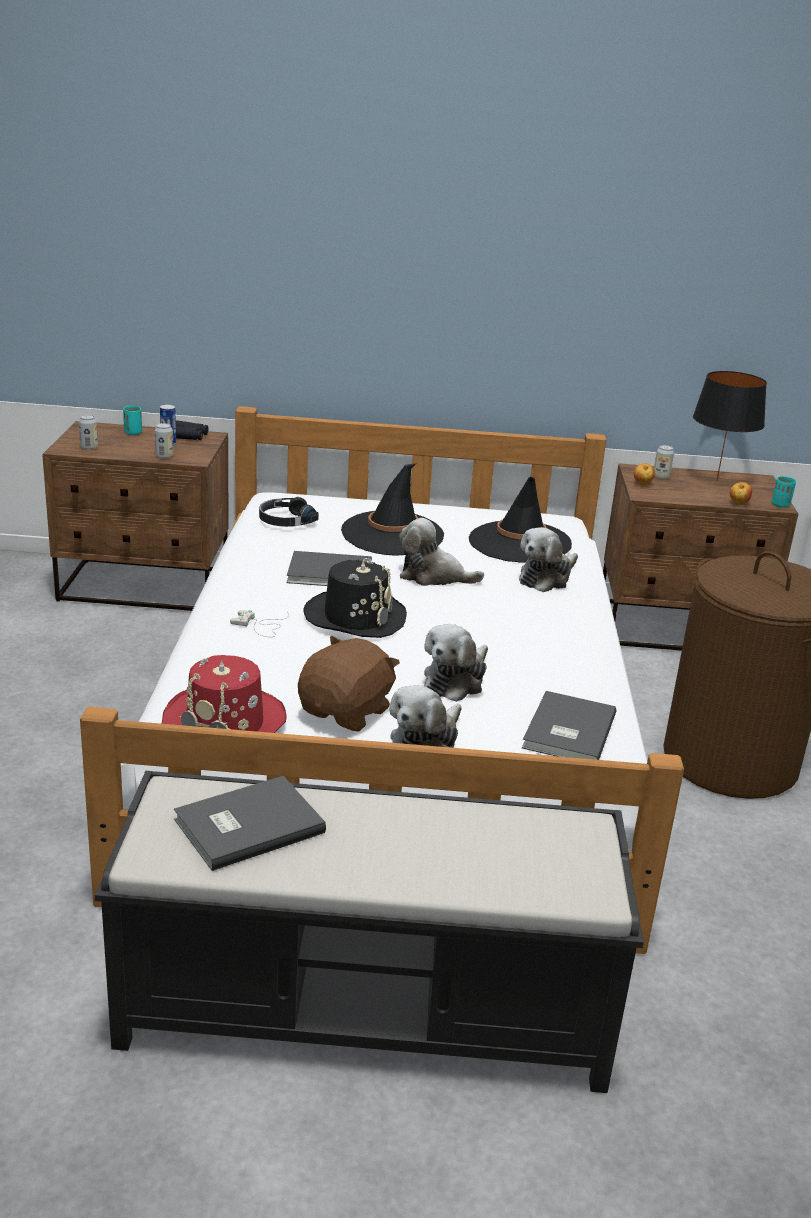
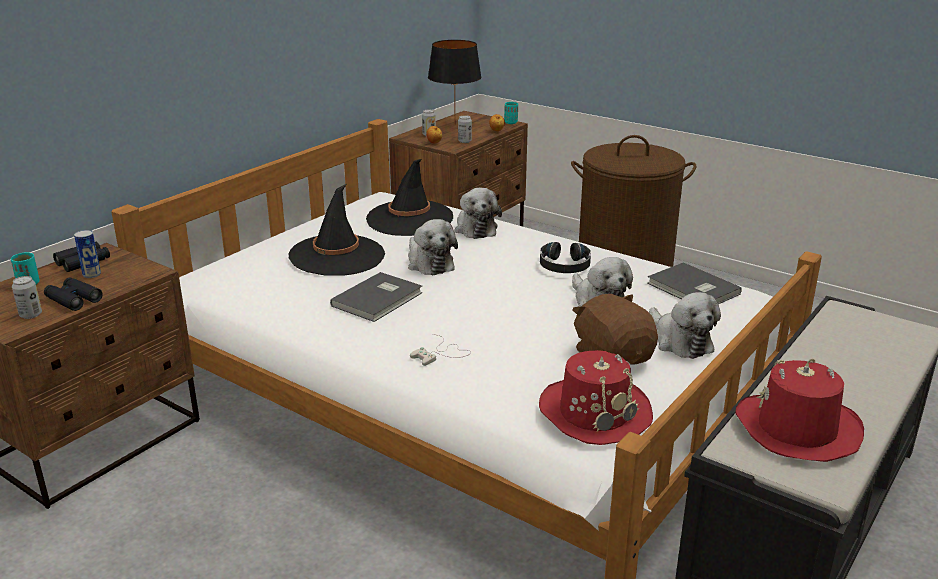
camera: 55 degrees left, 0 degrees up
can [155,423,173,459] -> can moved to [458,115,472,143]
grey book [174,776,326,871] -> red hat [736,359,864,462]
black headphones [259,497,319,527] -> black headphones moved to [540,242,591,273]
black hat [303,558,407,638] -> none
plush toy [399,518,484,586] -> plush toy turned 75 degrees counterclockwise [408,219,458,275]
none -> black binoculars [44,277,103,311]

